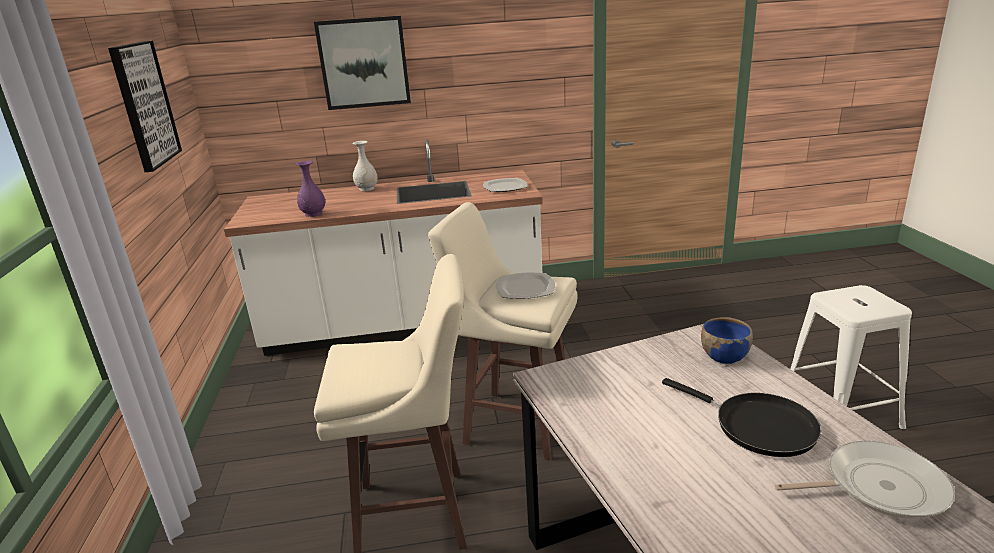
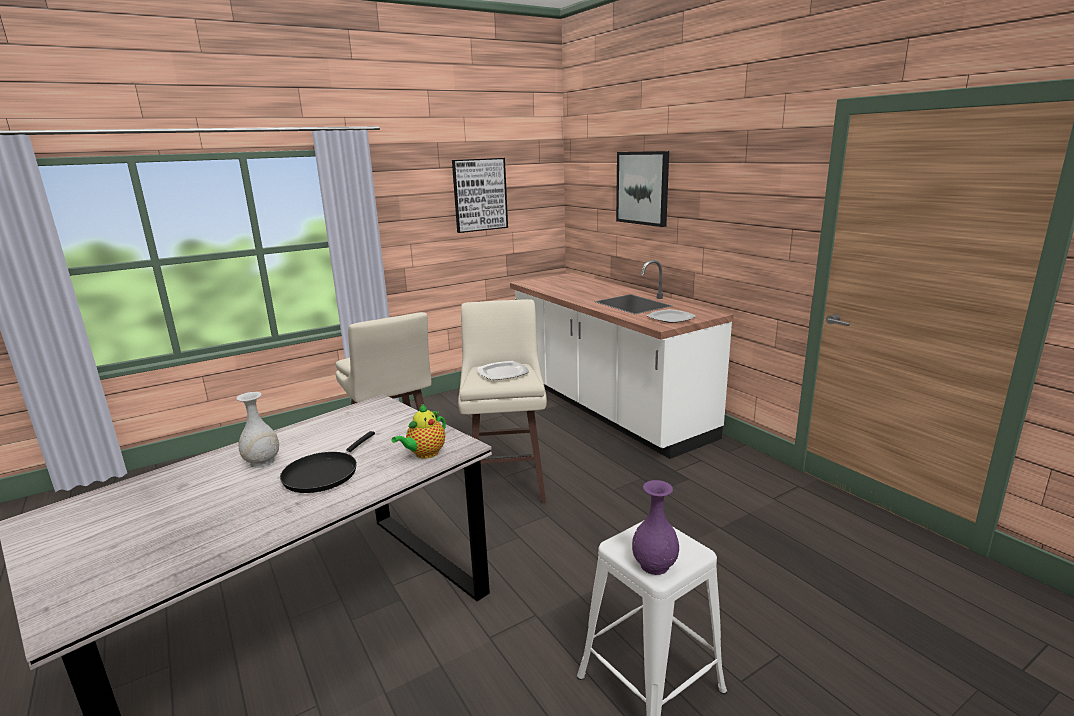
camera: 65 degrees right, 5 degrees down
purple vase [295,161,325,217] -> purple vase moved to [632,480,679,575]
white vase [352,141,378,191] -> white vase moved to [236,392,279,468]
blue bowl [701,317,753,364] -> teapot [391,404,446,459]
frying pan [774,441,955,519] -> none

